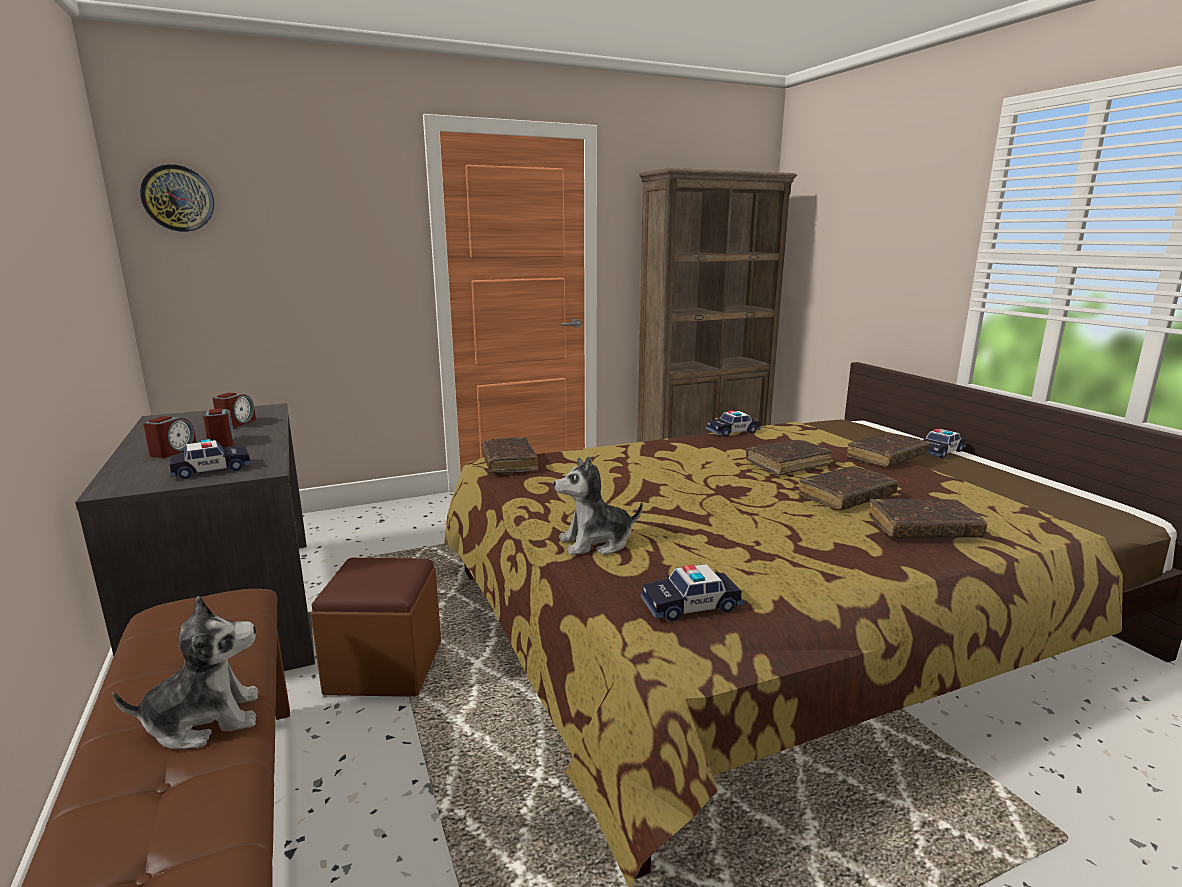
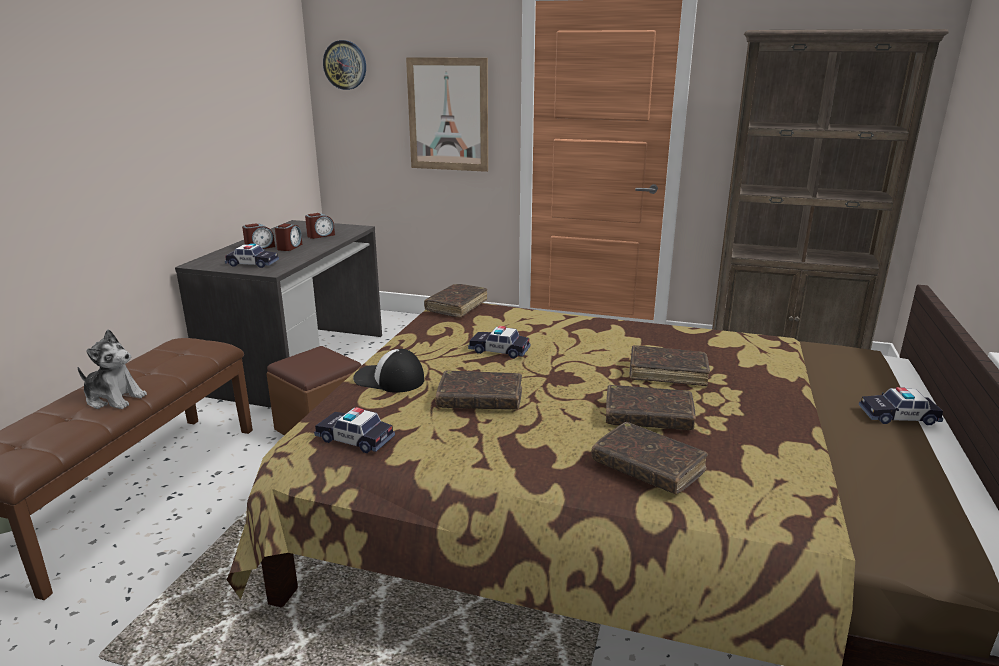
camera: 40 degrees right, 5 degrees up
plush toy [554,456,643,555] -> cap [353,349,424,393]
toy car [706,410,761,437] -> toy car moved to [468,326,530,358]
brown book [847,432,929,467] -> brown book moved to [436,371,522,410]
none -> picture [406,57,488,172]

